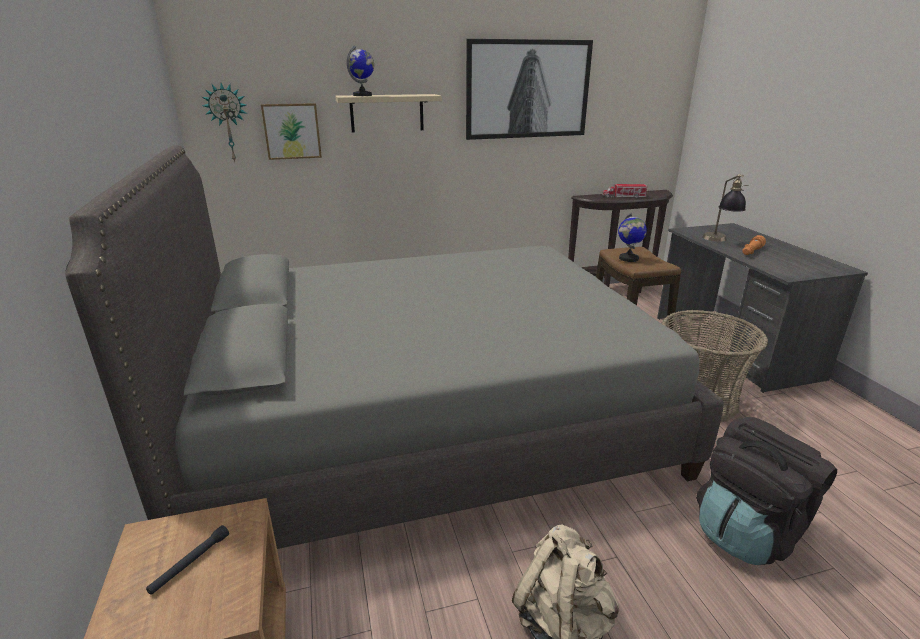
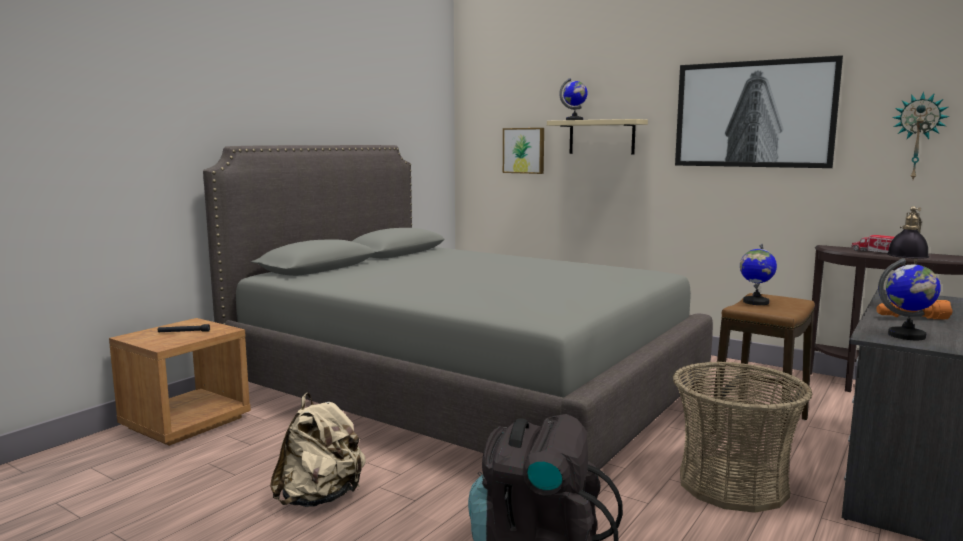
camera: 50 degrees right, 15 degrees down
wall clock [202,83,247,162] -> wall clock moved to [892,92,950,179]
none -> globe [878,258,941,340]

